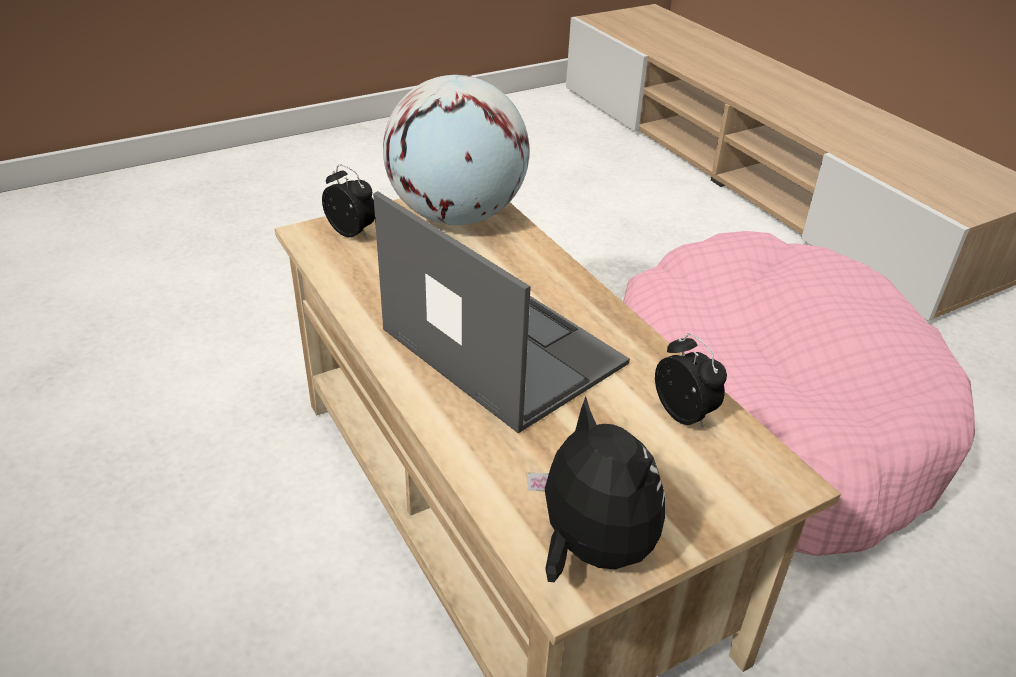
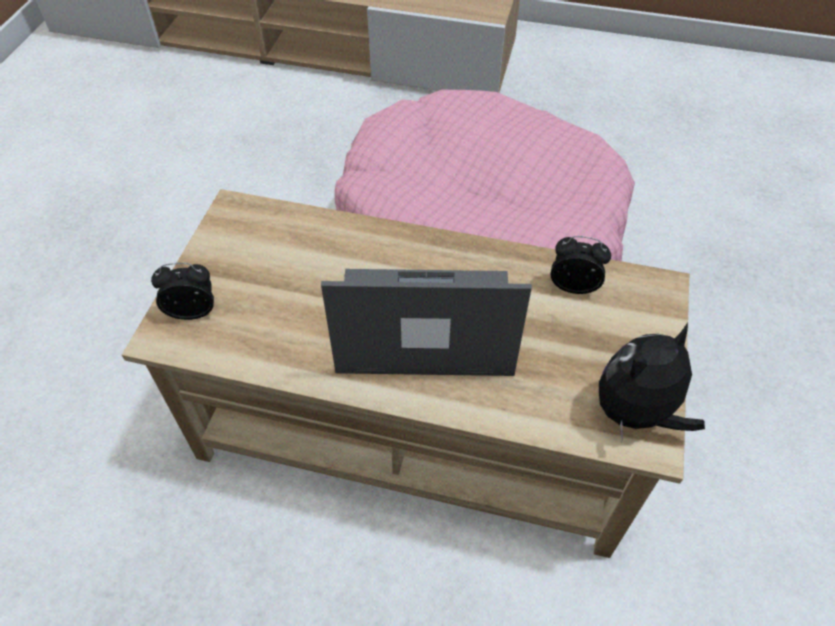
camera: 45 degrees left, 15 degrees up
globe [383,75,529,225] -> none
plush toy [527,396,665,582] -> plush toy turned 45 degrees counterclockwise [599,323,705,440]

